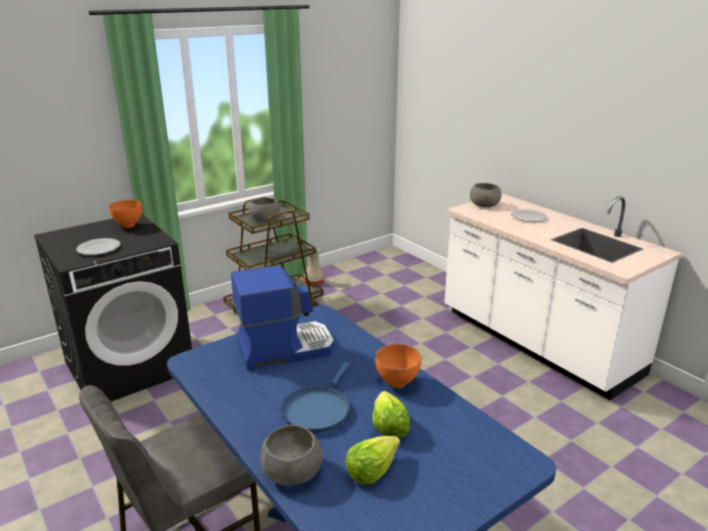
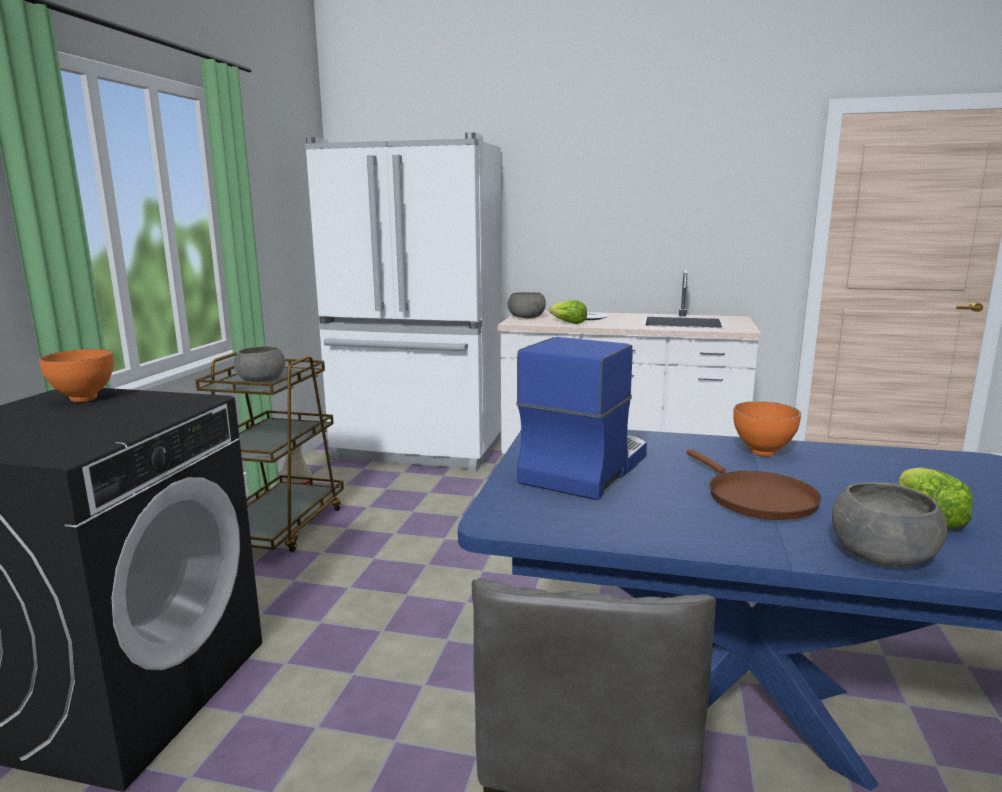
camera: 40 degrees left, 10 degrees down
plate [76,238,121,255] -> none
blue frying pan [281,362,350,433] -> brown frying pan [686,449,821,520]
lettuce [373,391,410,438] -> lettuce moved to [549,300,587,324]
none -> white fridge [305,132,502,472]

